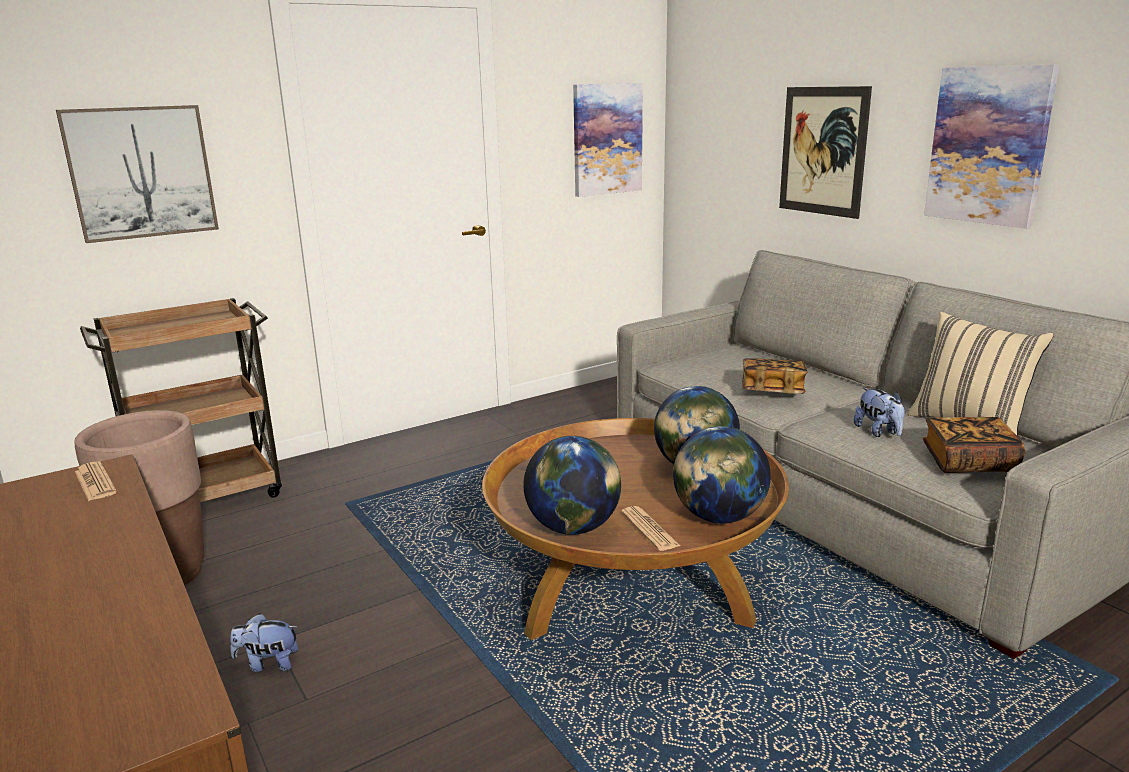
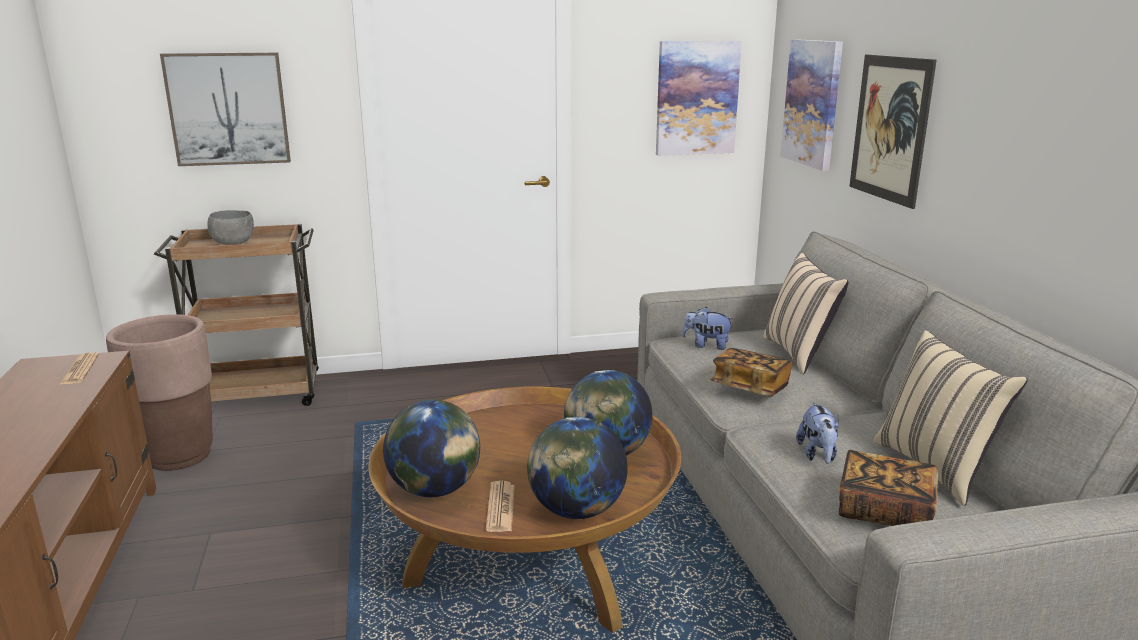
camera: 20 degrees right, 0 degrees up
plush toy [230,613,298,672] -> plush toy moved to [682,307,734,350]
picture [924,64,1059,229] -> picture moved to [780,39,843,171]
none -> grey bowl [207,210,254,245]
none -> beige pillow [763,253,848,374]

